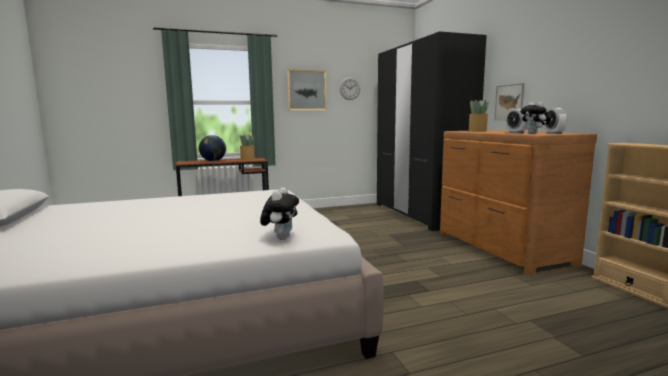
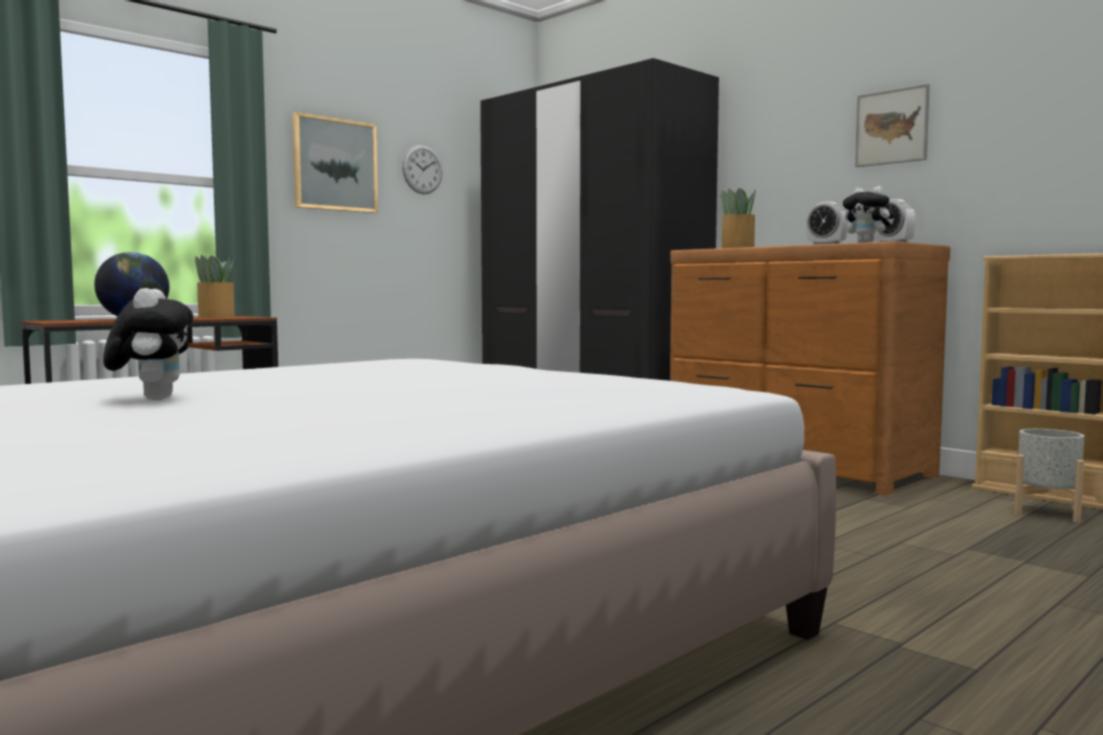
camera: 25 degrees left, 5 degrees down
plush toy [260,187,299,240] -> plush toy moved to [103,288,193,400]
picture [494,83,524,120] -> picture moved to [855,84,930,167]
none -> grey planter [1014,429,1084,522]

